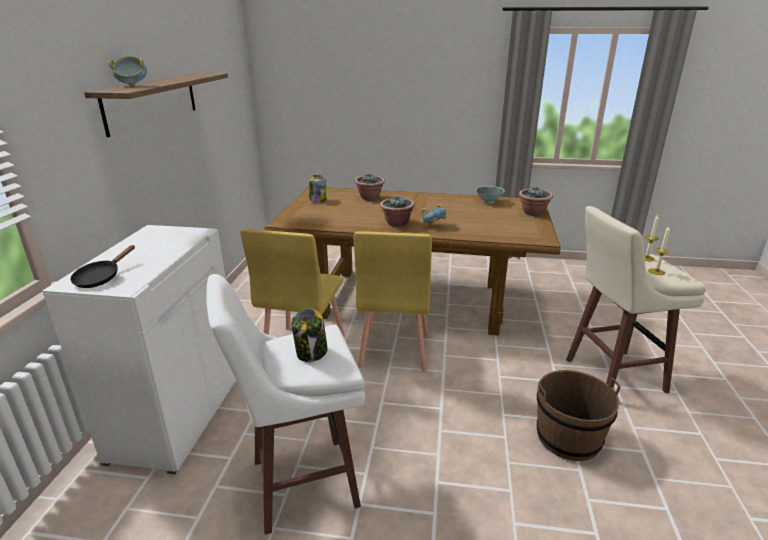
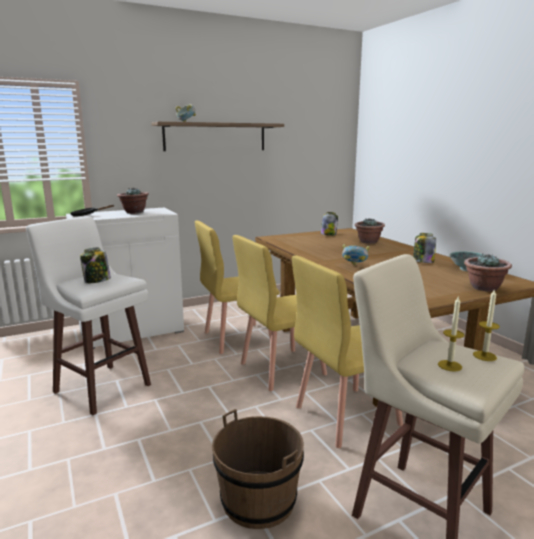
camera: 55 degrees right, 10 degrees down
potted plant [380,196,415,227] -> potted plant moved to [117,188,149,214]
none -> yellow chair [292,255,403,448]
none -> jar [413,233,436,263]

